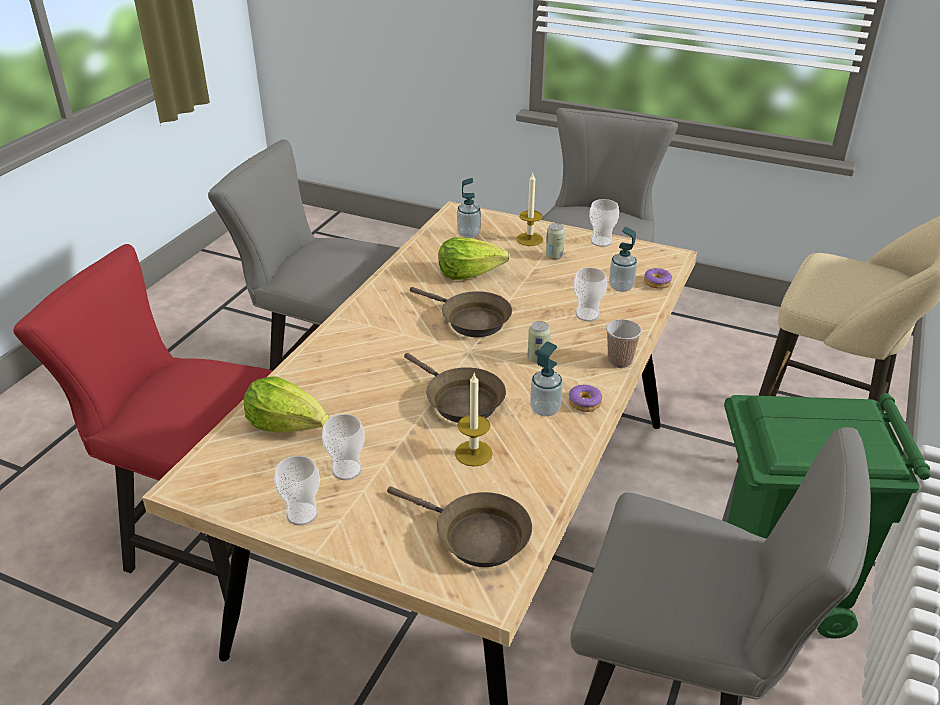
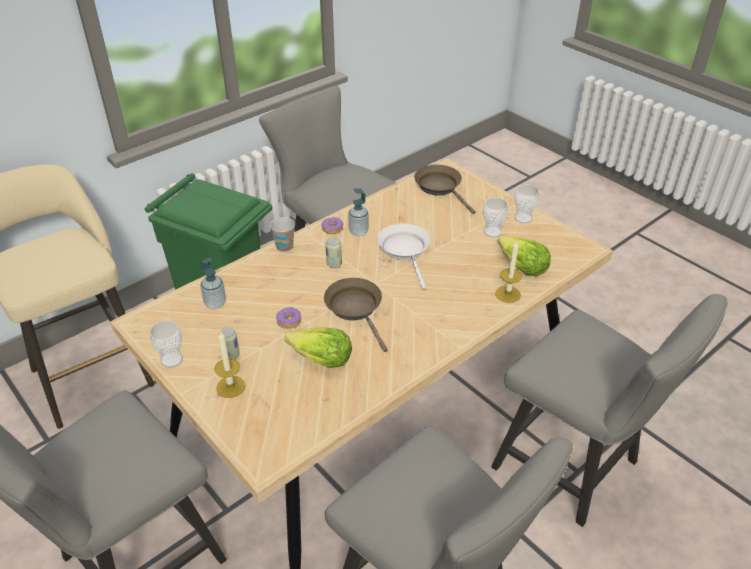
camera: 155 degrees left, 5 degrees up
red chair [13,244,273,602] -> grey chair [491,294,728,527]
brown frying pan [404,353,506,423] -> white frying pan [377,224,430,289]
candle [455,373,493,467] -> candle moved to [495,240,522,303]
soap dispenser [457,178,481,238] -> none
cup [573,268,607,321] -> none
donut [644,268,672,289] -> donut moved to [276,307,301,329]

